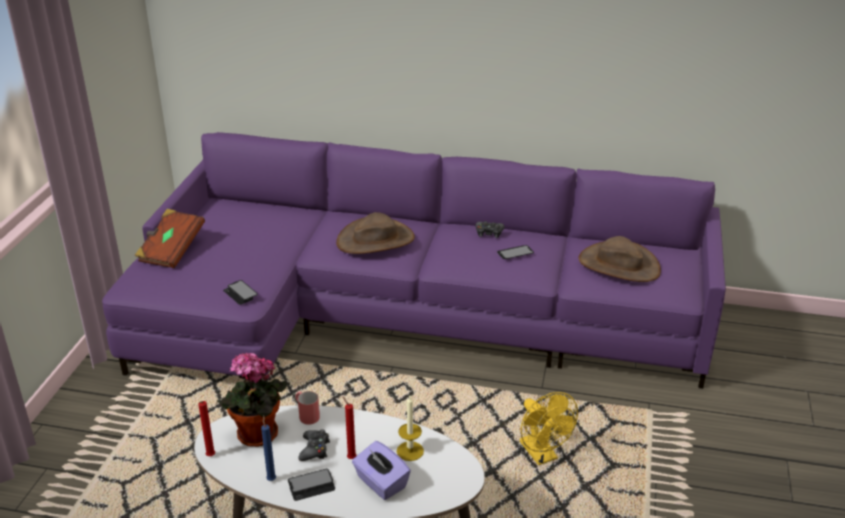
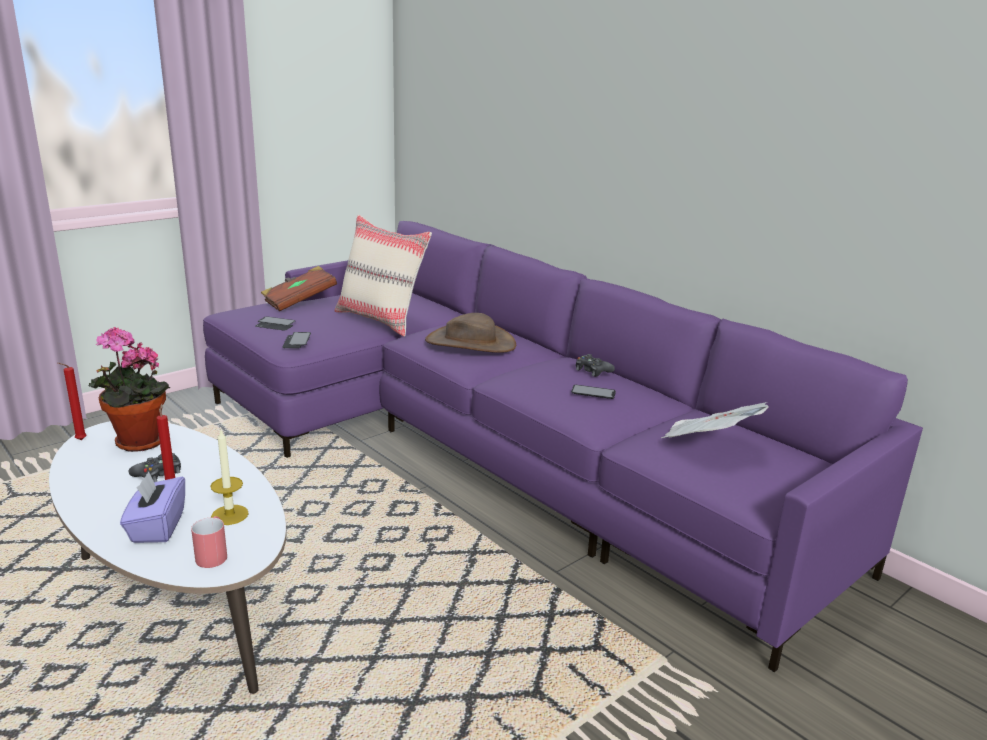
camera: 35 degrees right, 10 degrees down
blue candle [261,415,276,481] -> none
phone [288,469,335,501] -> phone moved to [255,316,295,331]
red mug [295,391,320,425] -> red mug moved to [191,516,227,568]
yellow fan [520,392,578,465] -> none
brown hat [579,236,661,282] -> newspaper [661,402,768,438]
none -> beige pillow [335,215,432,337]

